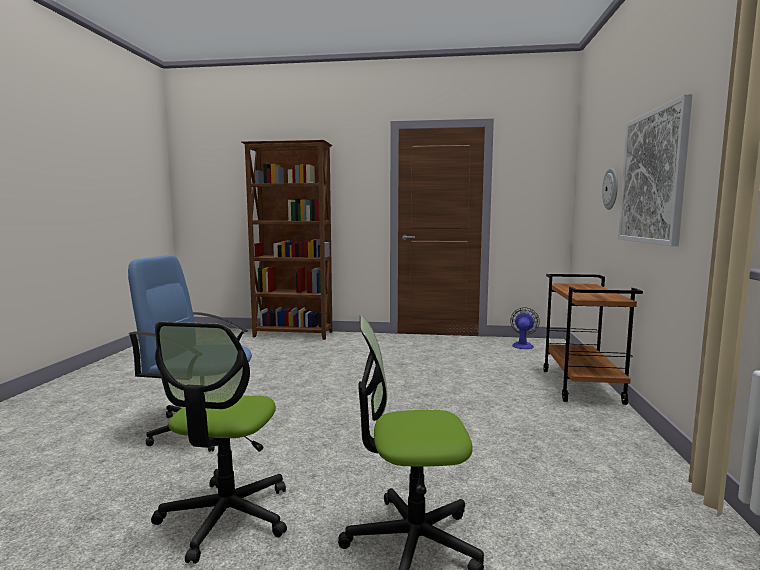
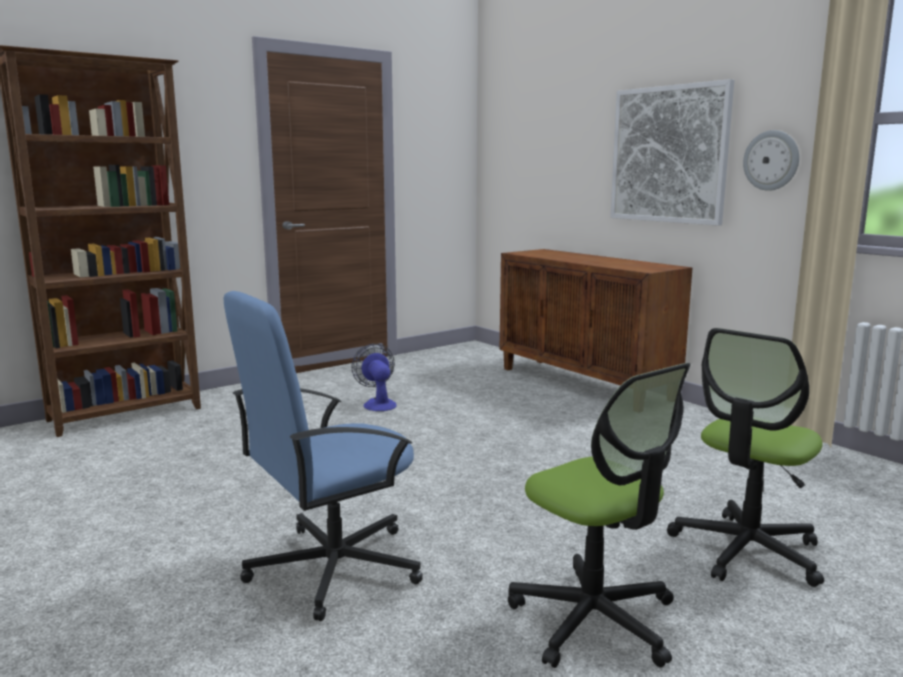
camera: 45 degrees left, 5 degrees up
fan [510,307,540,349] -> fan moved to [352,344,397,411]
brown cart [543,274,643,405] -> brown cabinet [499,249,693,385]
wall clock [602,168,618,210] -> wall clock moved to [743,130,799,191]

